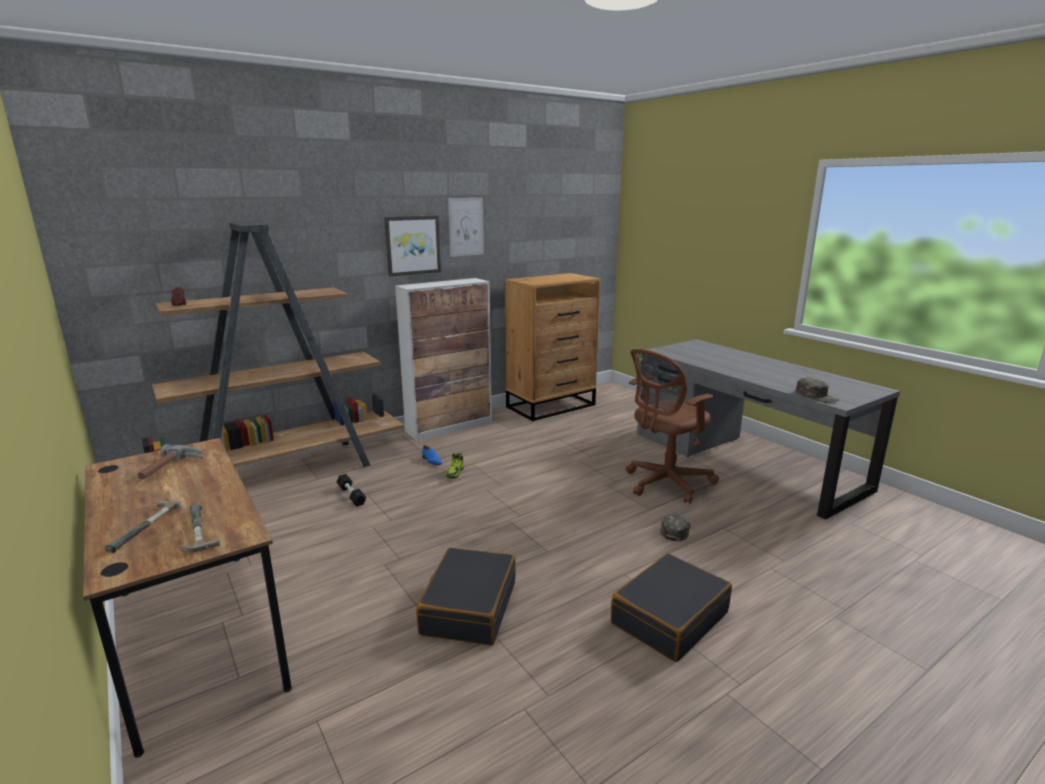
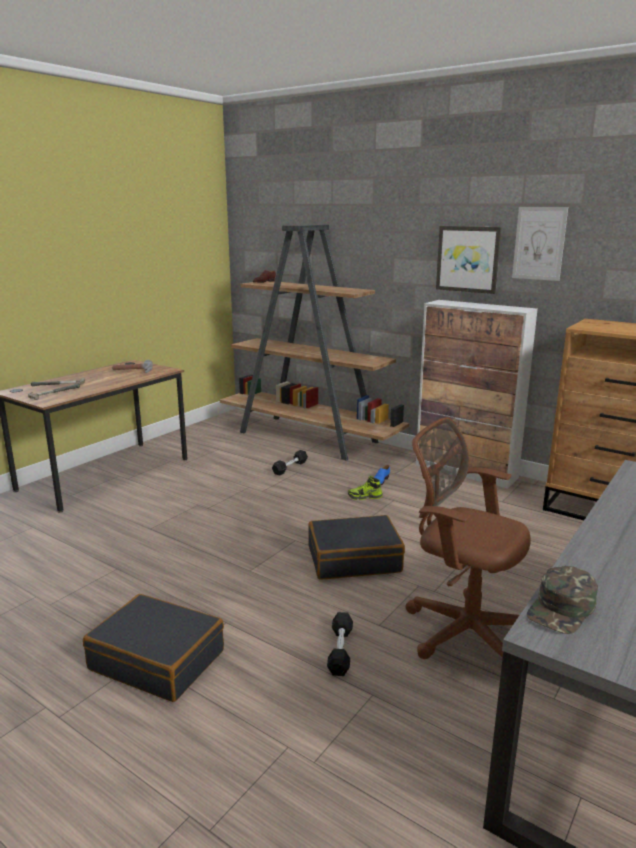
camera: 70 degrees right, 0 degrees up
black suitcase [416,548,516,646] -> black suitcase moved to [308,515,405,580]
green cap [661,514,691,541] -> black dumbbell [327,612,353,676]

